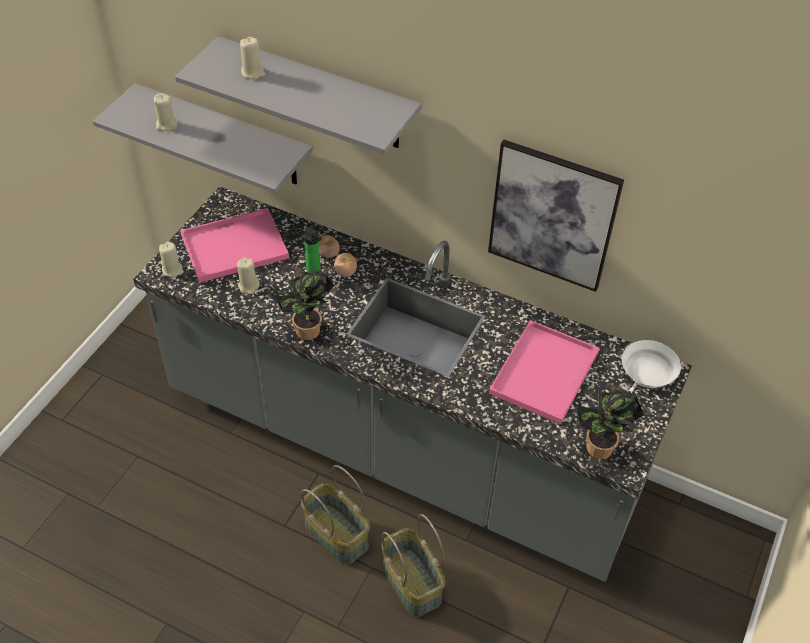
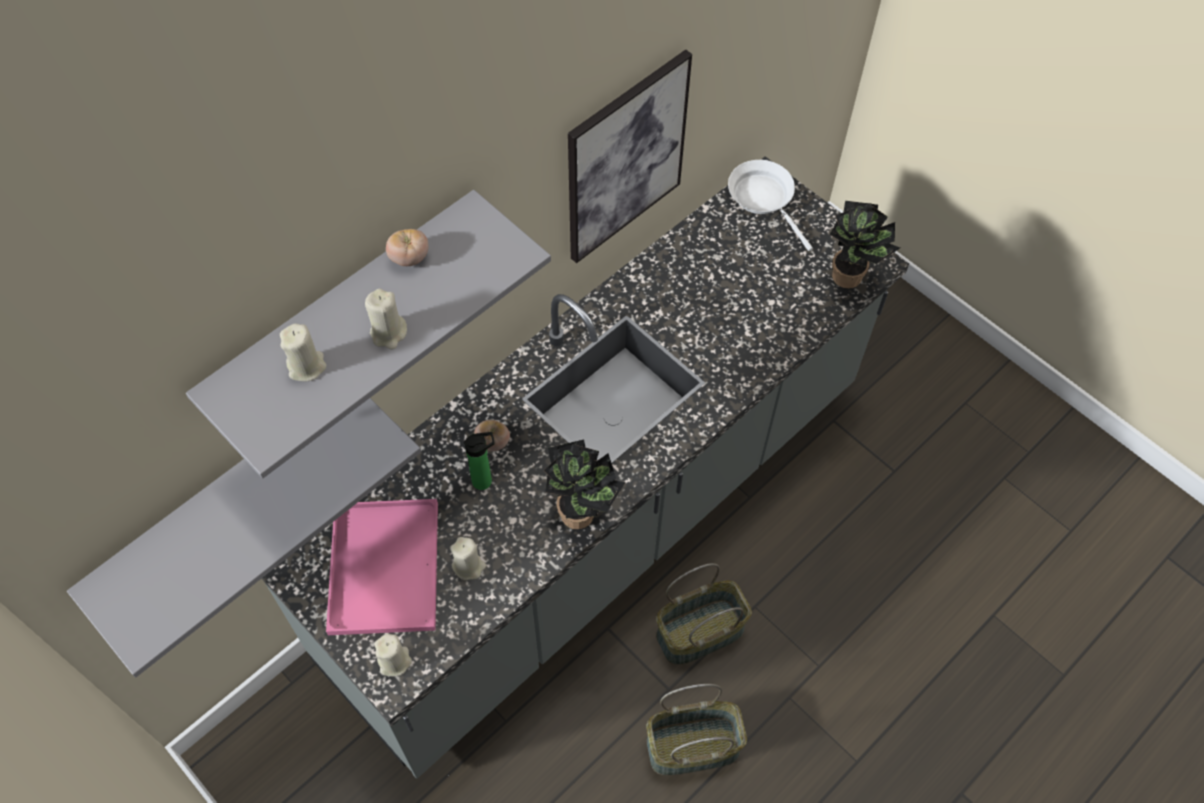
camera: 70 degrees left, 10 degrees up
beige candle [154,93,178,131] -> beige candle moved to [365,288,407,349]
tomato [319,235,340,258] -> tomato moved to [386,229,429,266]
basket [381,514,445,617] -> basket moved to [647,684,747,775]
pink tray [489,320,599,424] -> none

